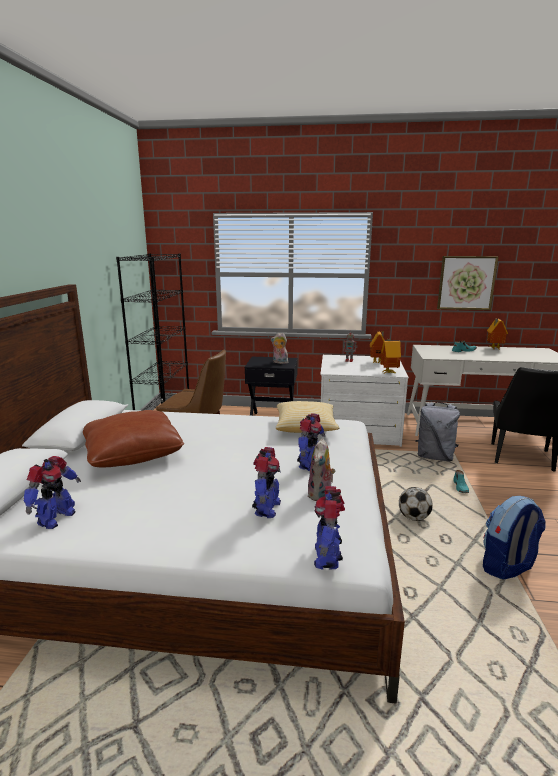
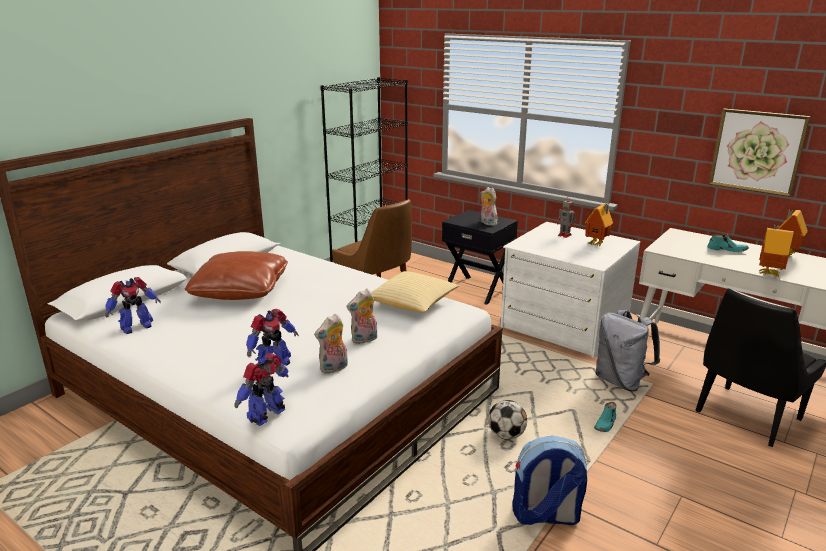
camera: 30 degrees right, 5 degrees up
toy robot [297,413,325,471] -> plush toy [347,289,377,344]
toy house [381,339,401,374] -> toy house moved to [759,225,794,277]

